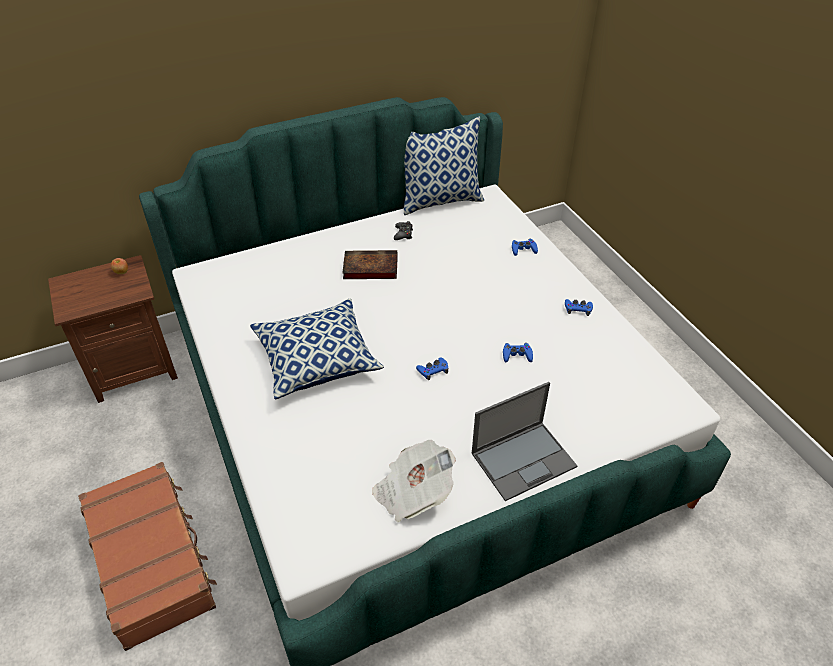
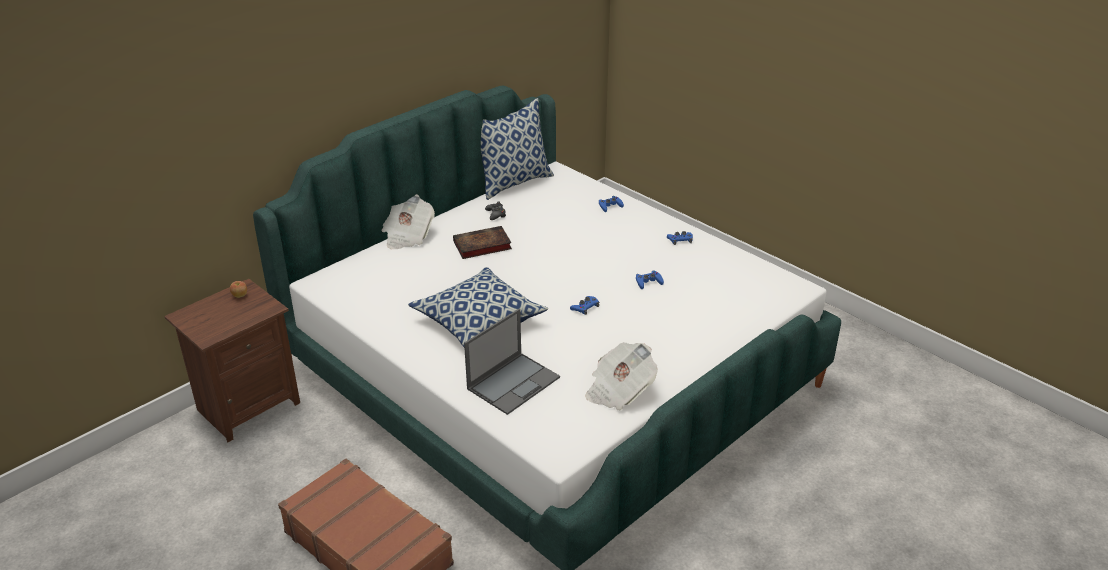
camera: 20 degrees left, 10 degrees down
laptop [471,382,577,501] -> laptop moved to [464,309,560,415]
none -> newspaper [382,194,435,249]

